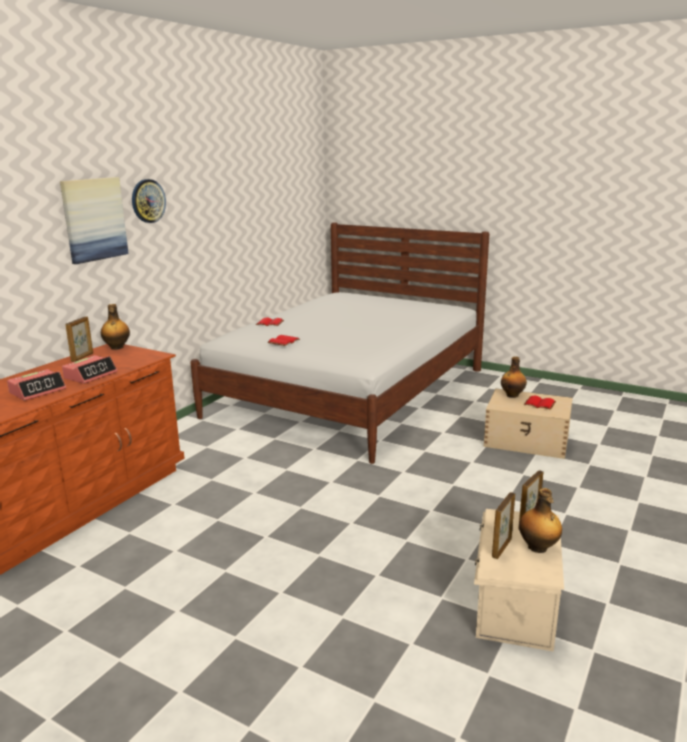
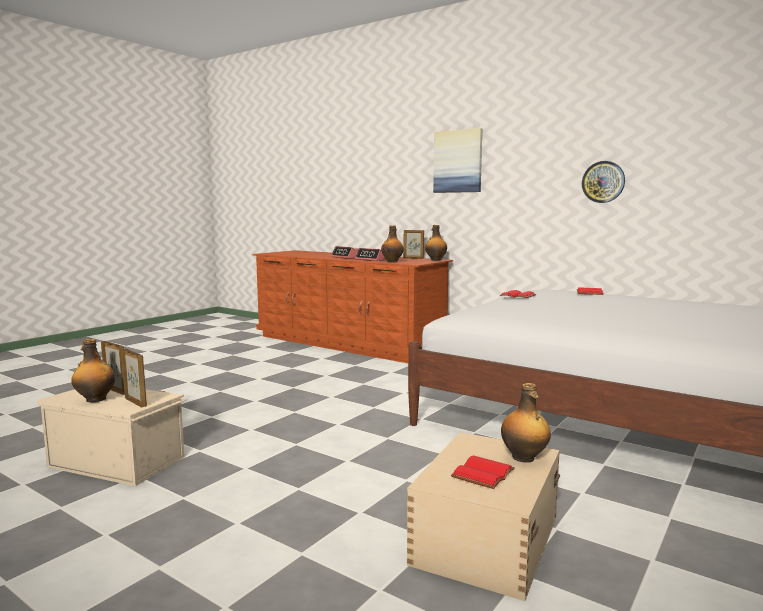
camera: 95 degrees right, 10 degrees down
wall clock [132,179,166,223] -> wall clock moved to [582,161,625,203]
none -> bottle [381,226,404,262]

